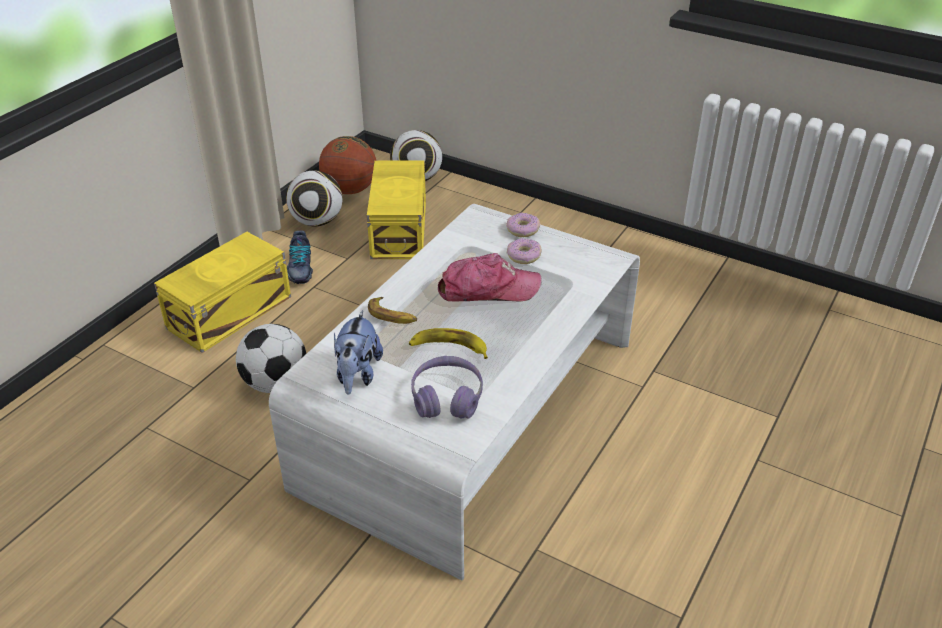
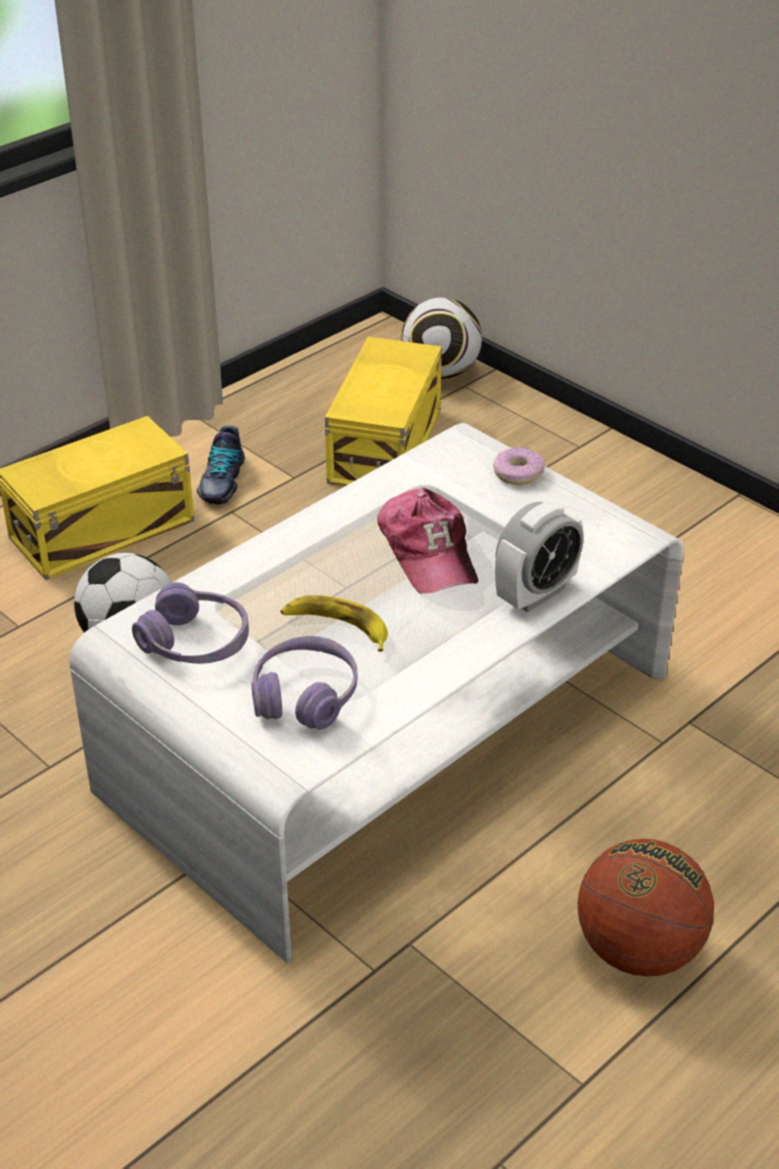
camera: 15 degrees right, 0 degrees up
football [286,171,342,227] -> none
basketball [319,136,376,194] -> basketball moved to [578,839,714,976]
plush toy [334,310,383,394] -> purple headphones [132,582,249,664]
banana [368,297,417,324] -> none
cap [438,253,542,302] -> cap turned 60 degrees clockwise [377,488,478,594]
donut [507,238,542,264] -> none
none -> alarm clock [495,501,584,612]

